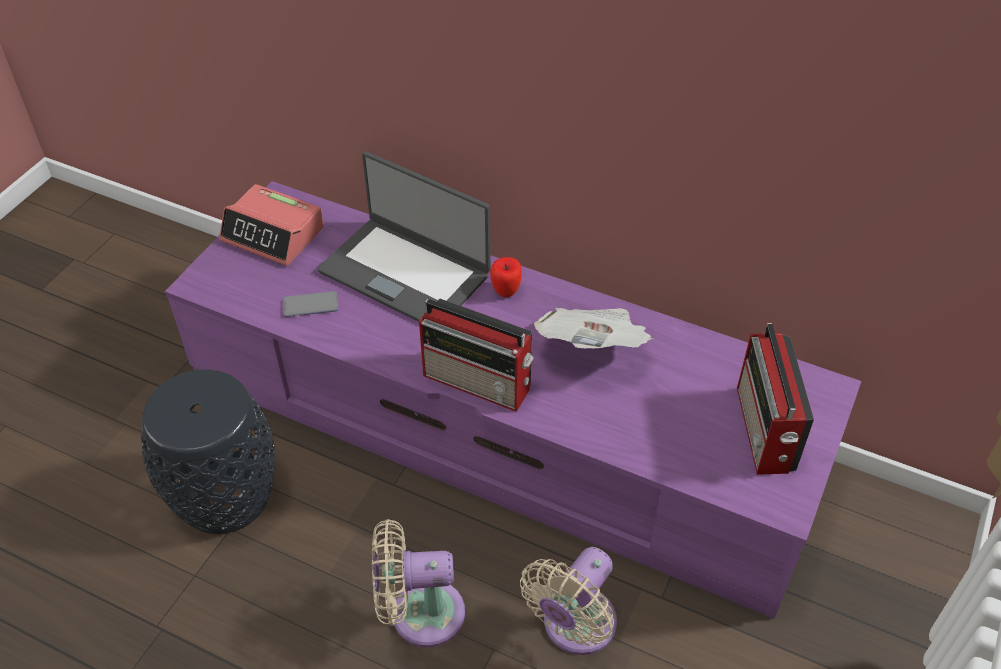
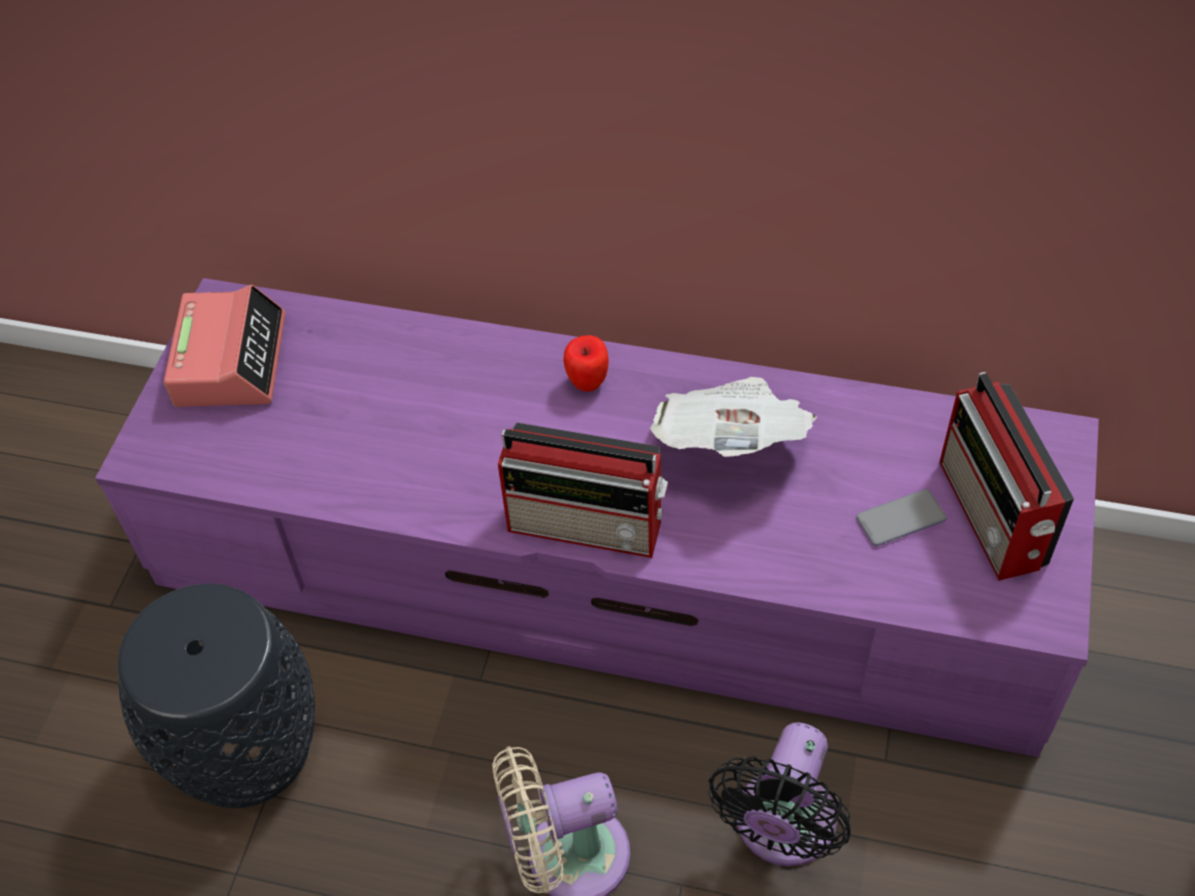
camera: 10 degrees left, 5 degrees up
alarm clock [219,184,324,266] -> alarm clock turned 105 degrees counterclockwise [164,285,286,407]
phone [283,291,338,317] -> phone moved to [856,489,947,546]
laptop [317,152,491,322] -> none
beige fan [520,547,617,655] -> black fan [708,722,851,866]

